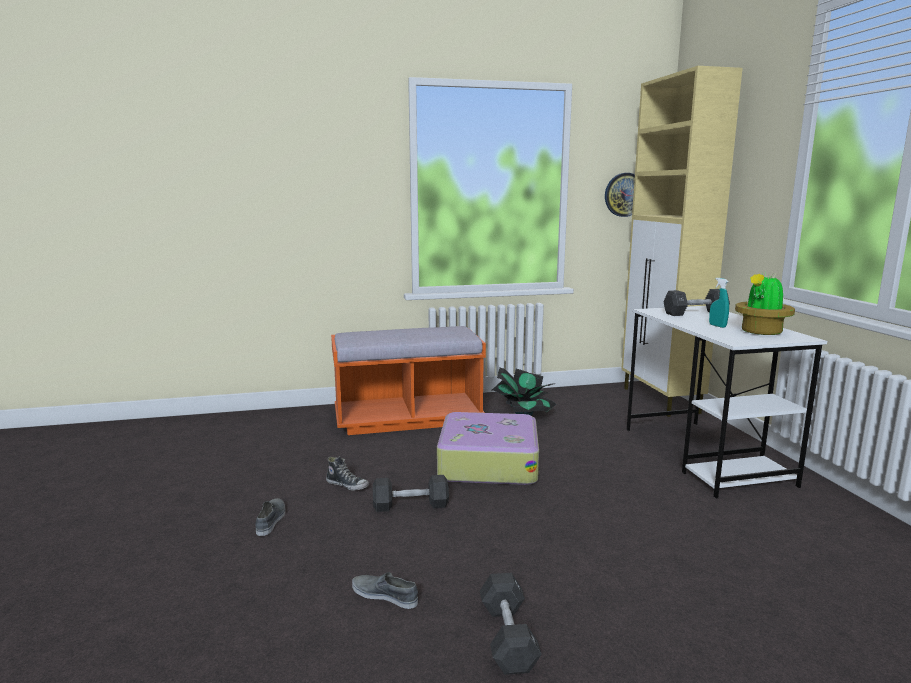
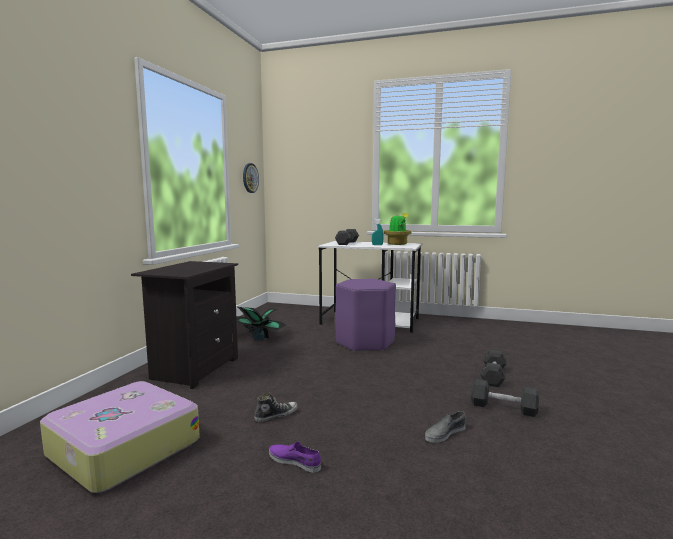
camera: 60 degrees left, 5 degrees down
grey shoe [255,498,285,536] -> purple shoe [269,442,321,473]
orange bench [331,326,486,435] -> black nightstand [131,261,238,389]
black dumbbell [373,475,449,512] -> black dumbbell moved to [480,350,507,387]
suitcase [437,412,539,485] -> suitcase moved to [40,381,200,493]
beige cabinet [621,66,743,417] -> none
none -> purple stool [335,279,396,352]

